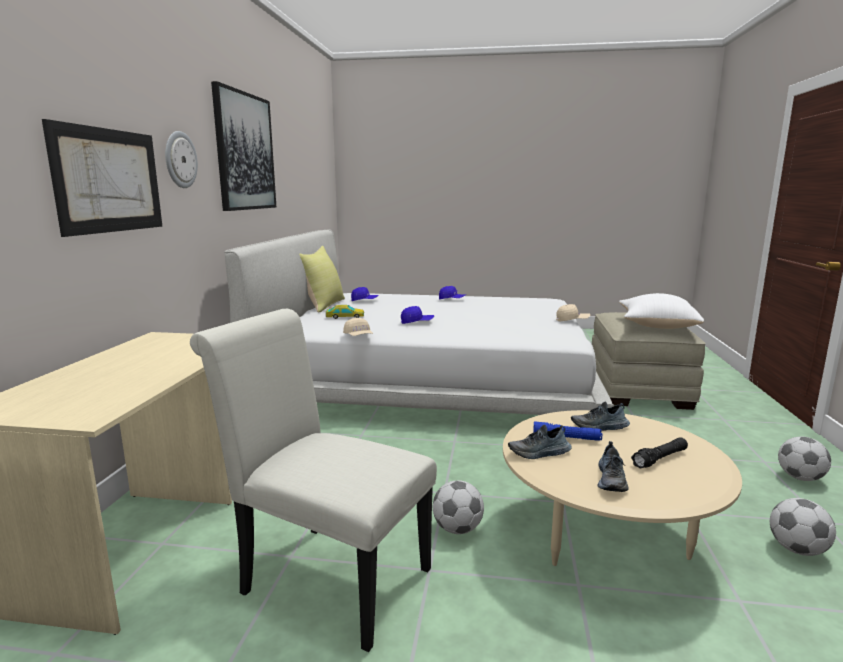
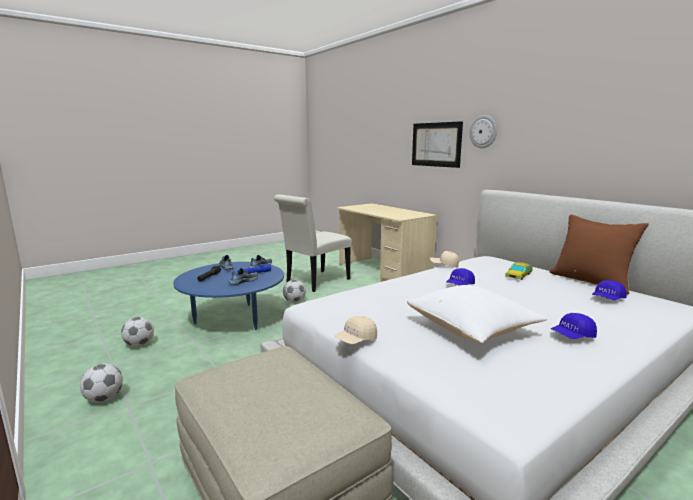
camera: 135 degrees right, 0 degrees up
white chair [190,309,437,652] -> white chair turned 150 degrees clockwise [274,194,352,292]
picture [211,81,276,211] -> none
yellow pillow [299,245,345,312] -> brown pillow [550,215,649,295]
beige coffee table [503,410,742,566] -> blue coffee table [173,262,284,330]
white pillow [619,293,704,329] -> white pillow moved to [407,285,548,343]

